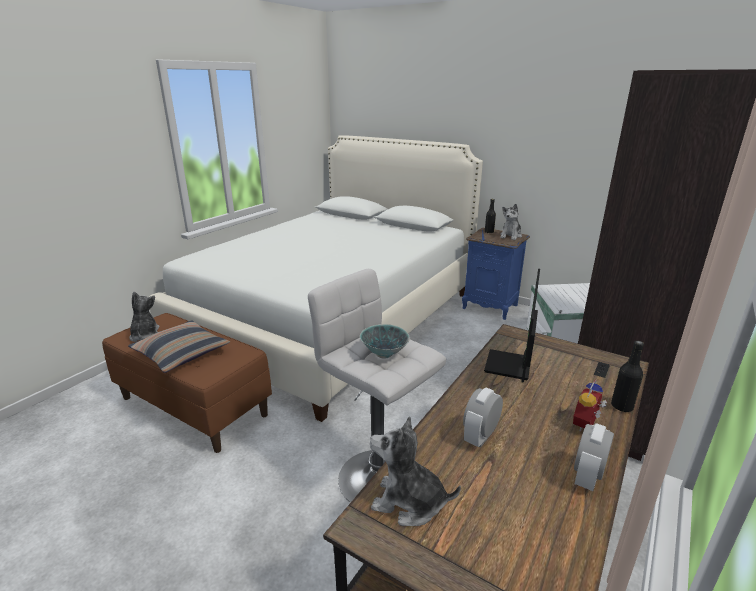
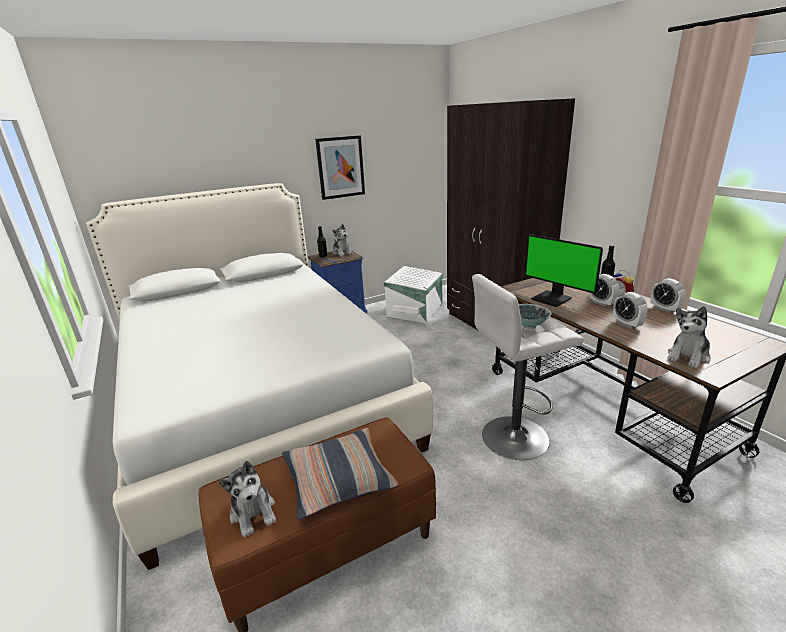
camera: 60 degrees left, 0 degrees up
plush toy [129,292,159,342] -> plush toy turned 135 degrees counterclockwise [219,461,276,537]
none -> picture [315,135,365,200]
none -> alarm clock [589,274,619,307]

